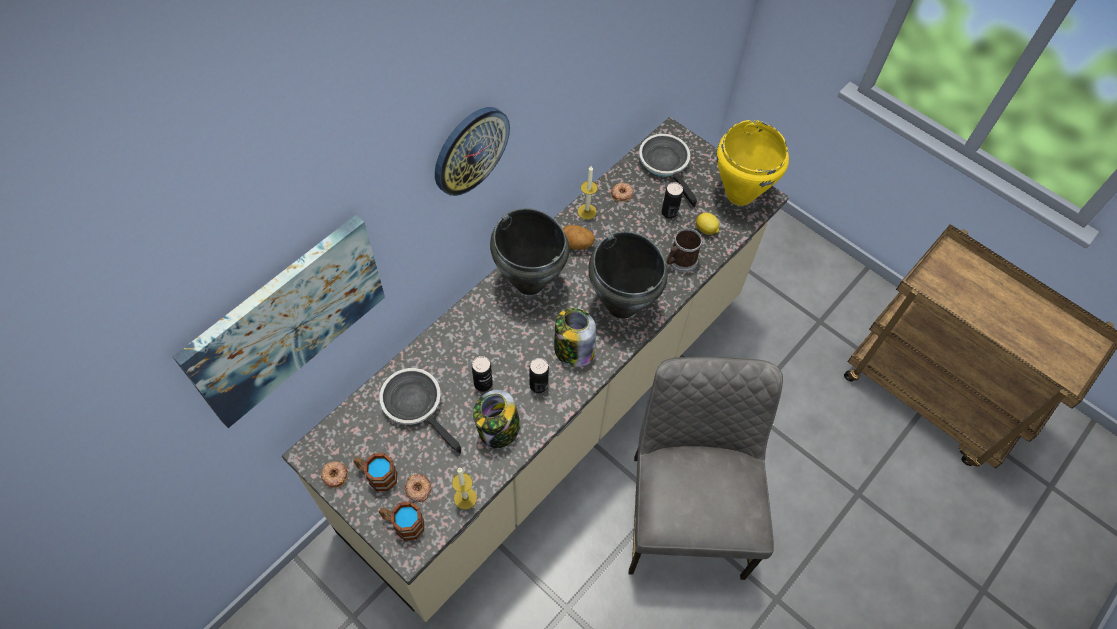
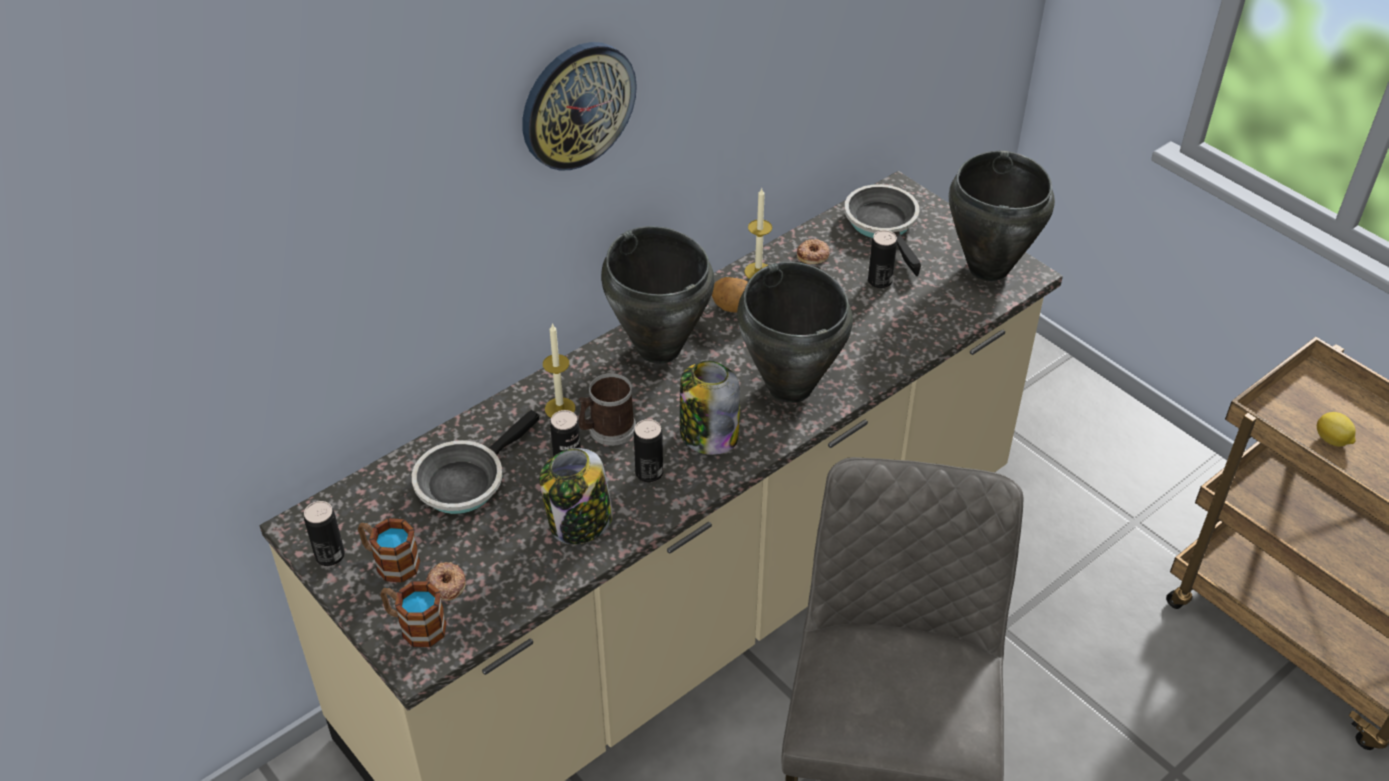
camera: 10 degrees right, 15 degrees down
picture [172,215,385,428] -> none
donut [321,461,348,488] -> can [304,501,345,566]
frying pan [379,368,461,453] -> frying pan turned 105 degrees counterclockwise [412,410,539,514]
candle [452,468,477,510] -> candle moved to [543,323,575,418]
mug [666,228,702,272] -> mug moved to [578,373,636,446]
lemon [696,213,719,235] -> lemon moved to [1317,412,1356,446]
yellow cooking pot [717,120,789,206] -> black cooking pot [949,151,1055,281]

